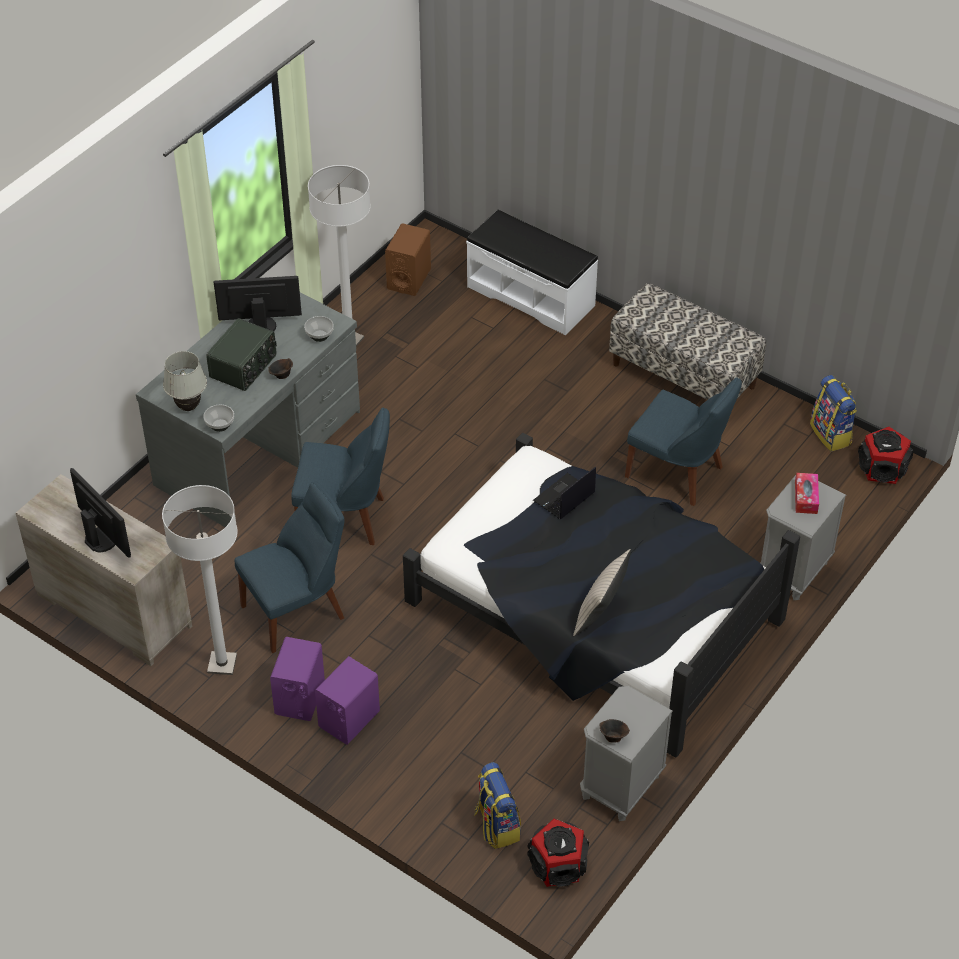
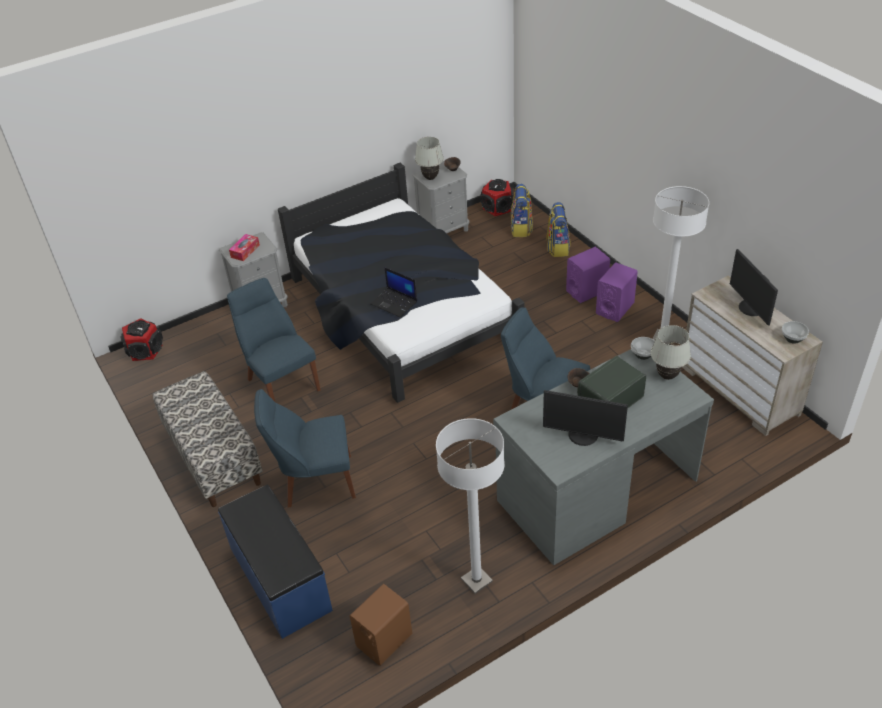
camera: 155 degrees left, 5 degrees down
blue chair [234,482,344,653] -> blue chair moved to [254,389,356,507]
bowl [304,316,334,342] -> bowl moved to [782,321,809,344]
white bench [466,210,598,335] -> blue bench [218,485,333,639]
laptop [533,466,596,519] -> laptop turned 60 degrees clockwise [370,267,417,317]
beige pillow [573,549,631,636] -> none
backpack [810,375,857,451] -> backpack moved to [546,202,570,257]
none -> white table lamp [415,137,444,180]

